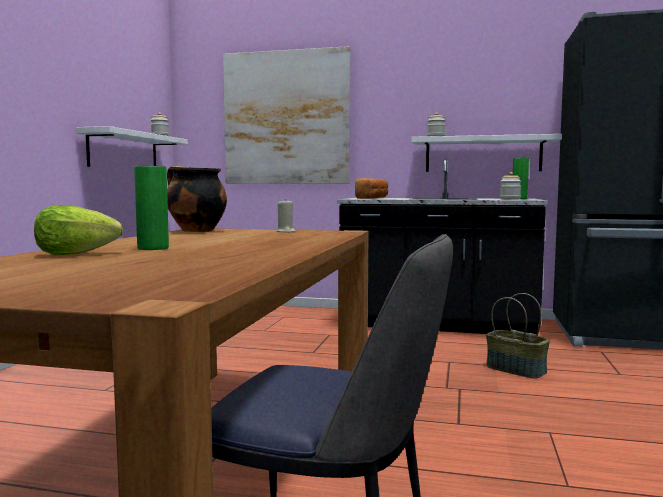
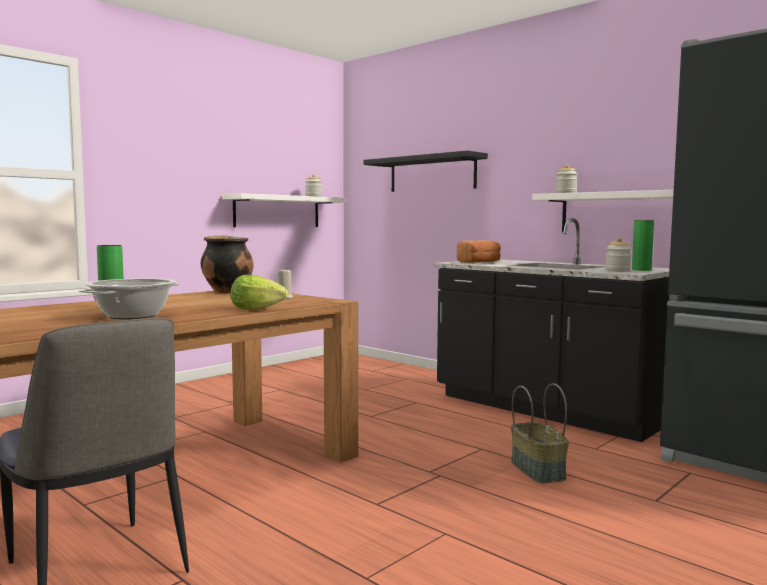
camera: 30 degrees right, 0 degrees up
lettuce [34,205,123,255] -> lettuce moved to [231,275,288,310]
picture [223,46,350,184] -> black shelf [363,151,488,192]
none -> cooking pot [79,278,179,319]

